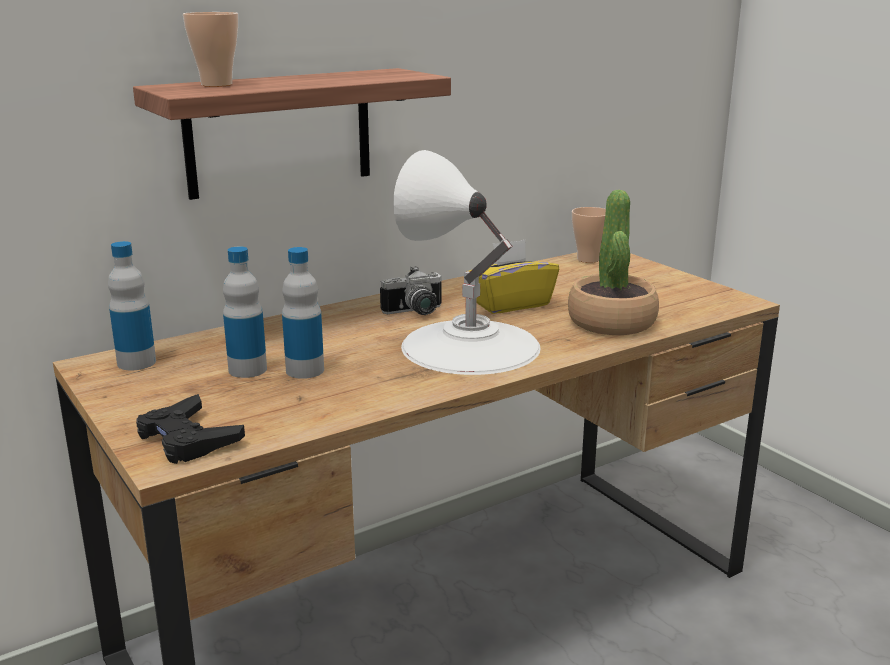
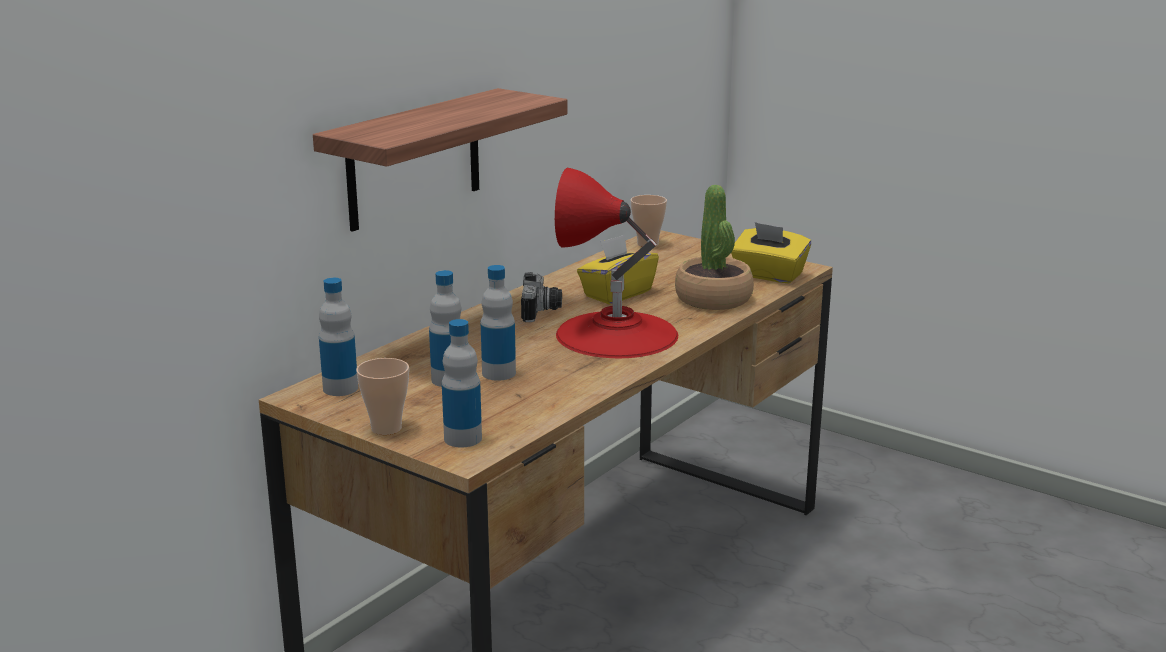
camera: 20 degrees left, 0 degrees up
black game controller [136,394,245,464] -> bottle [442,319,482,447]
cup [183,12,238,87] -> cup moved to [356,358,409,435]
camera [380,266,442,315] -> camera turned 45 degrees counterclockwise [521,272,562,322]
white table lamp [393,150,541,375] -> red table lamp [555,168,678,358]
none -> yellow tissue box [731,222,811,284]

